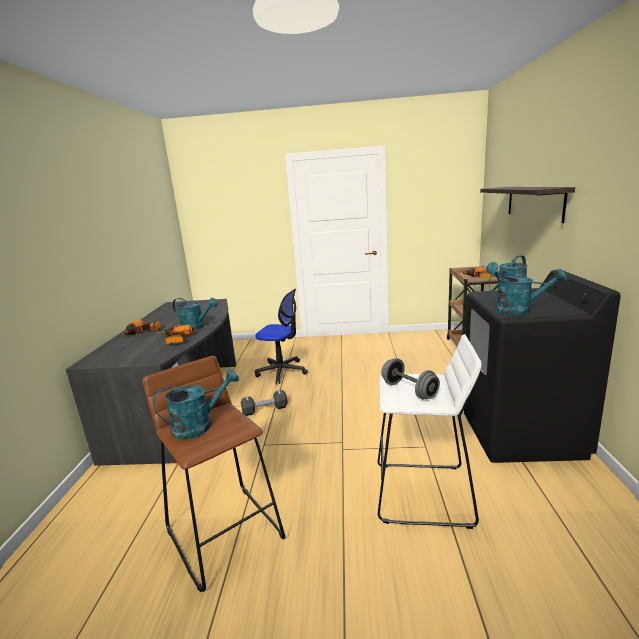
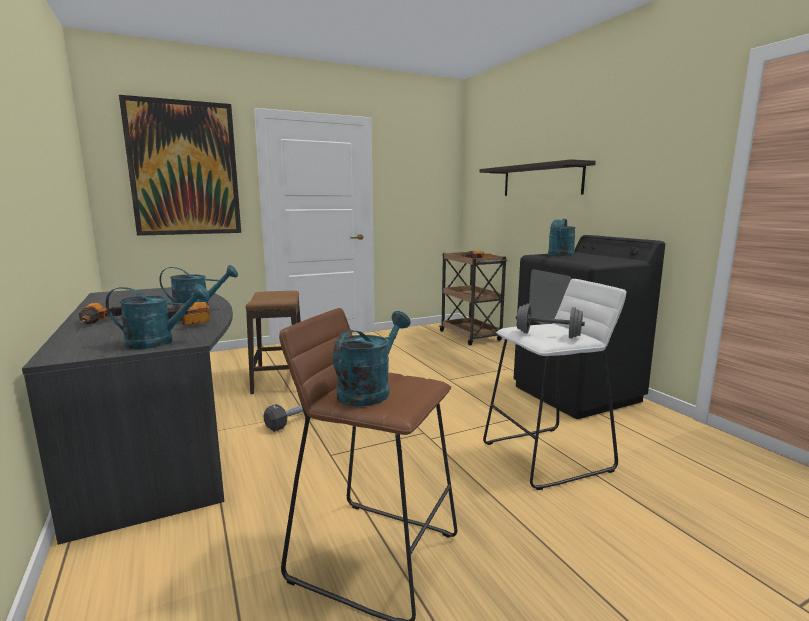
camera: 30 degrees left, 5 degrees down
office chair [255,289,308,384] -> stool [246,291,301,394]
turquoise watering can [489,269,567,315] -> turquoise watering can moved to [106,284,209,349]
none -> picture [119,95,241,236]

